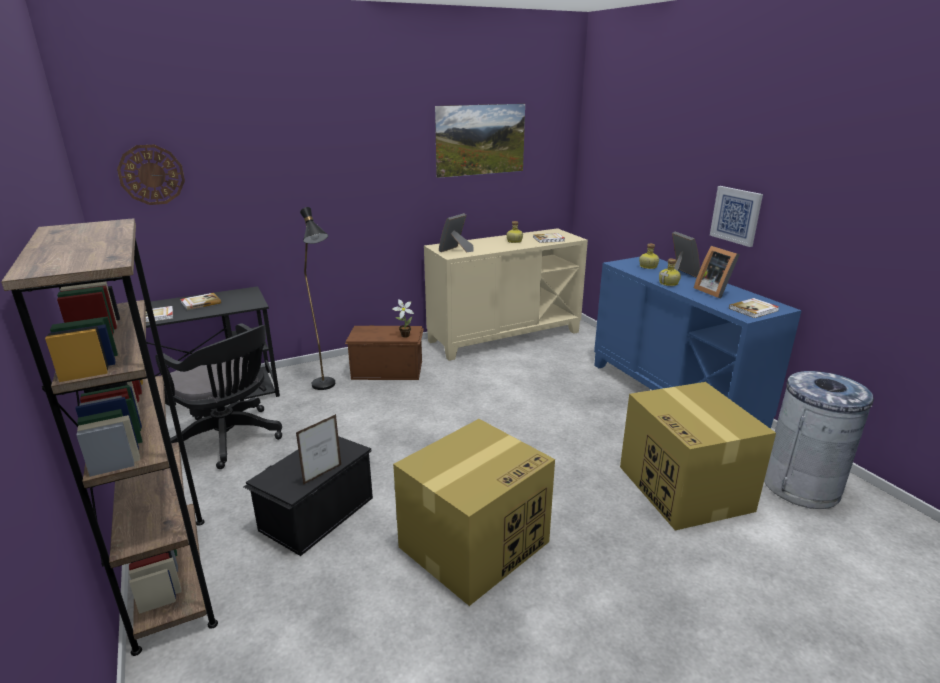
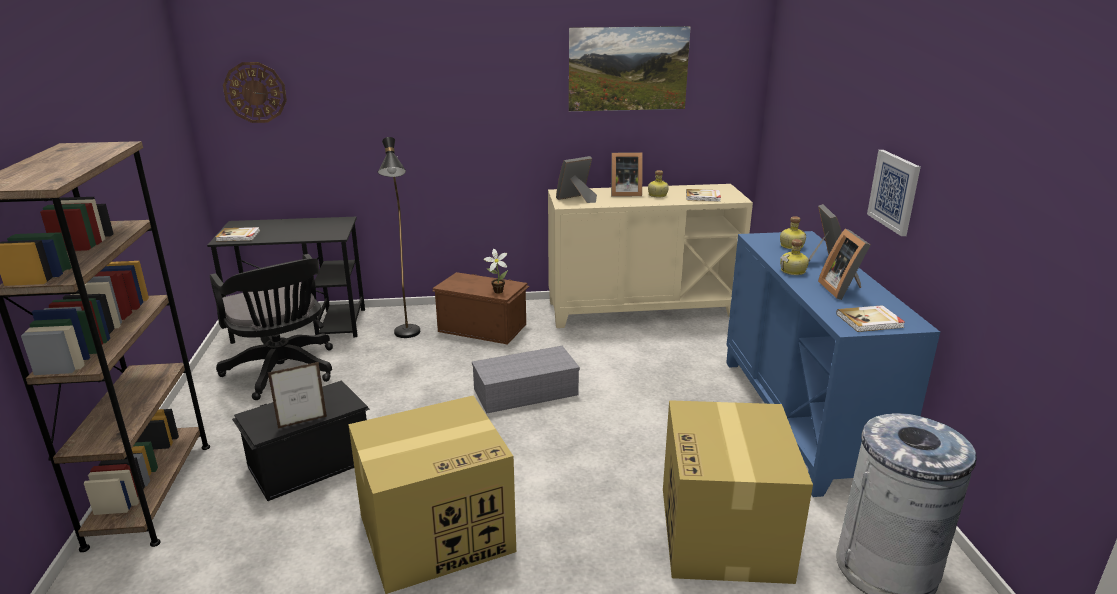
camera: 20 degrees right, 0 degrees up
book [180,293,221,310] -> none
none -> grey storage box [472,346,580,413]
none -> picture frame [611,153,643,196]

